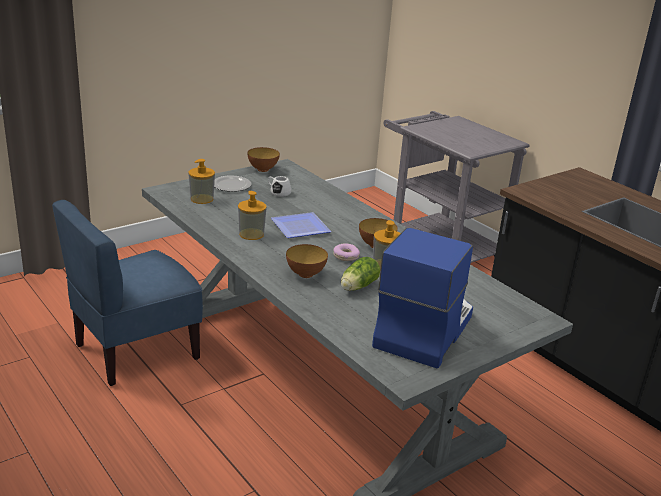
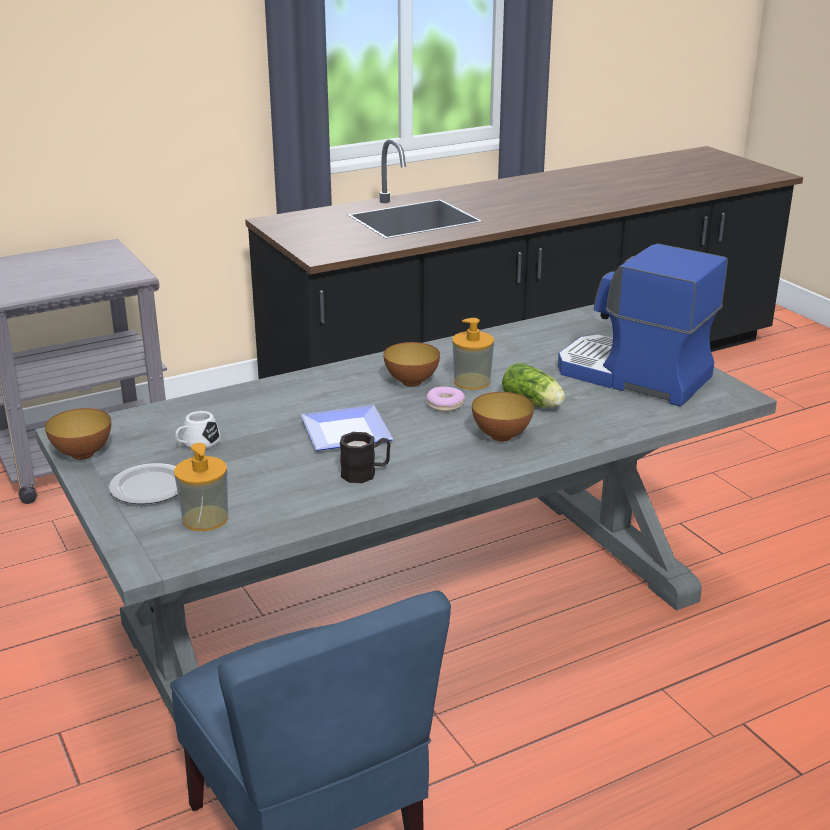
camera: 80 degrees left, 0 degrees up
soap dispenser [238,191,267,240] -> black mug [340,432,390,483]

